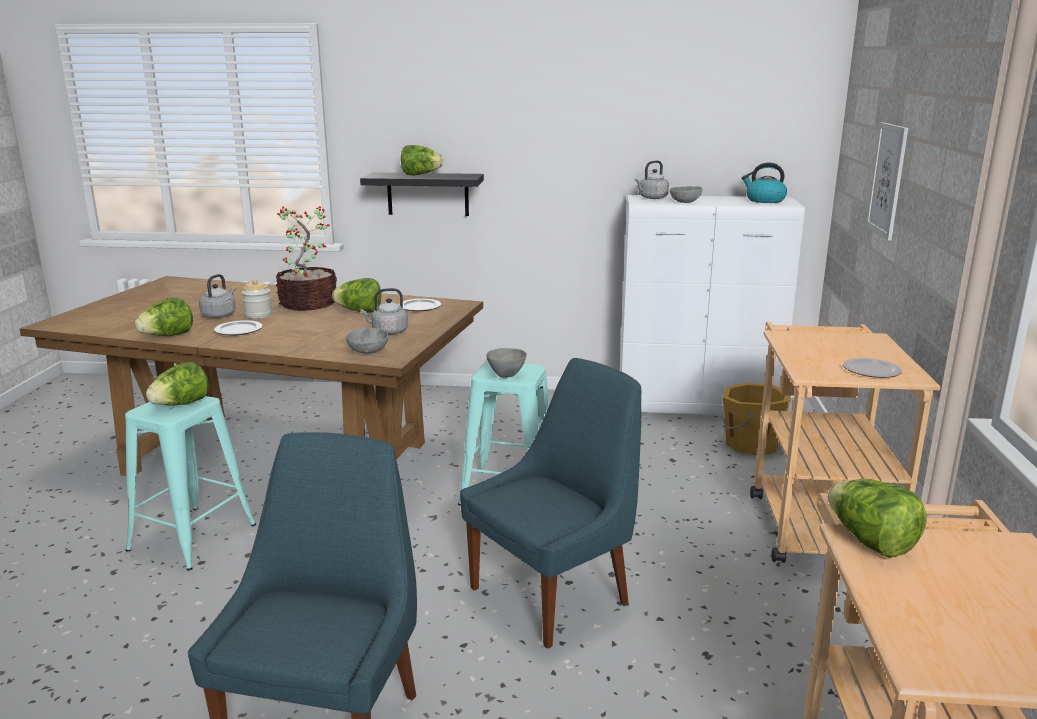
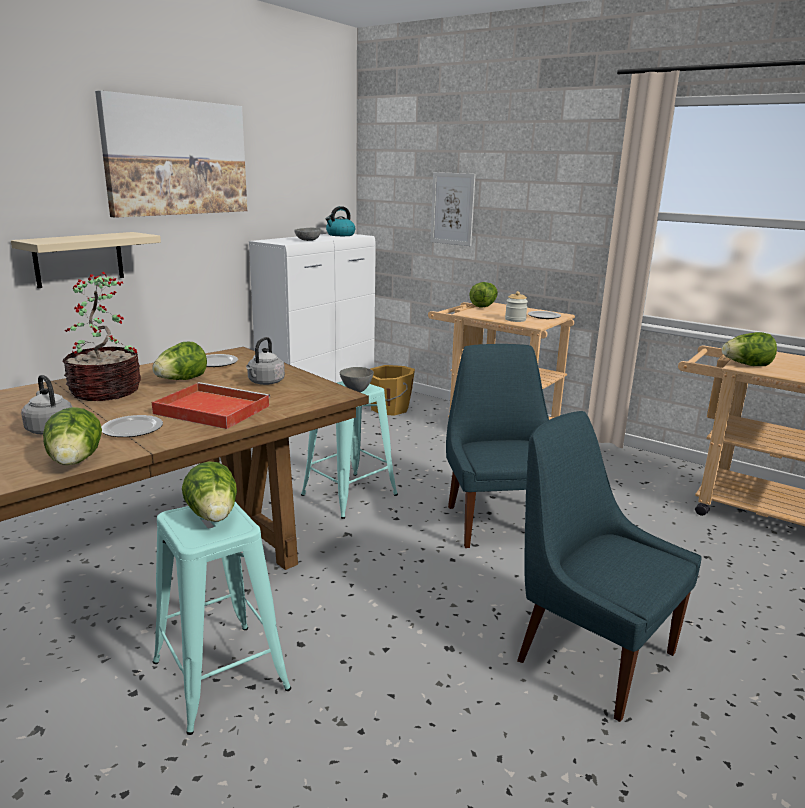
camera: 60 degrees left, 0 degrees up
jar [242,279,272,319] -> jar moved to [505,291,528,322]
grey bowl [346,328,388,354] -> none
black shelf [360,173,484,216] -> beige shelf [11,232,161,288]
lettuce [401,145,443,175] -> lettuce moved to [469,282,498,308]
grey kettle [635,160,669,199] -> none
none -> picture [95,91,247,218]
none -> red tray [152,382,271,429]

